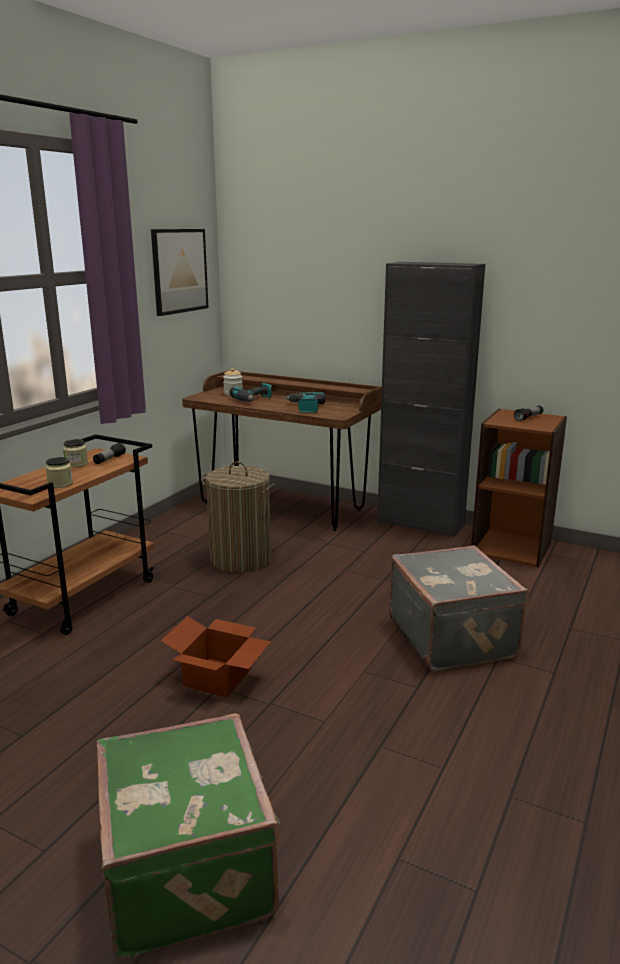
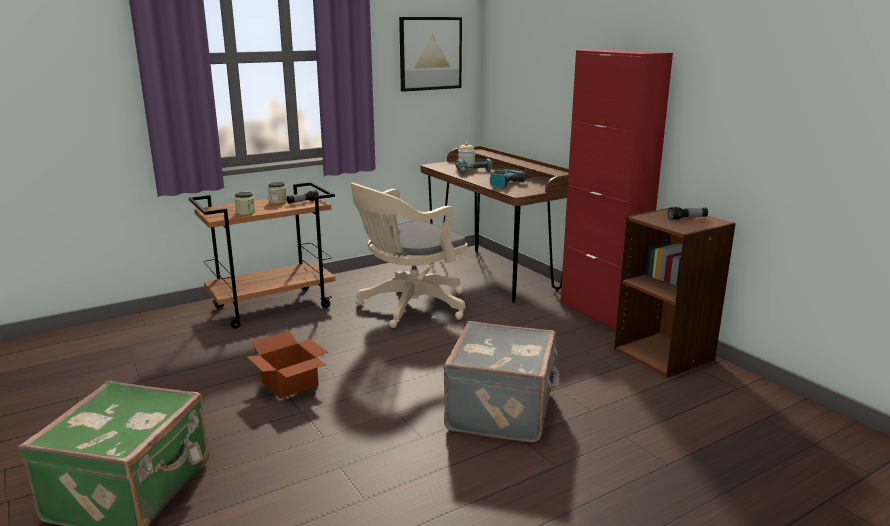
camera: 30 degrees right, 0 degrees up
laundry basket [201,461,275,573] -> beige office chair [350,183,468,328]
black cabinet [377,262,485,537] -> red cabinet [560,49,673,330]

